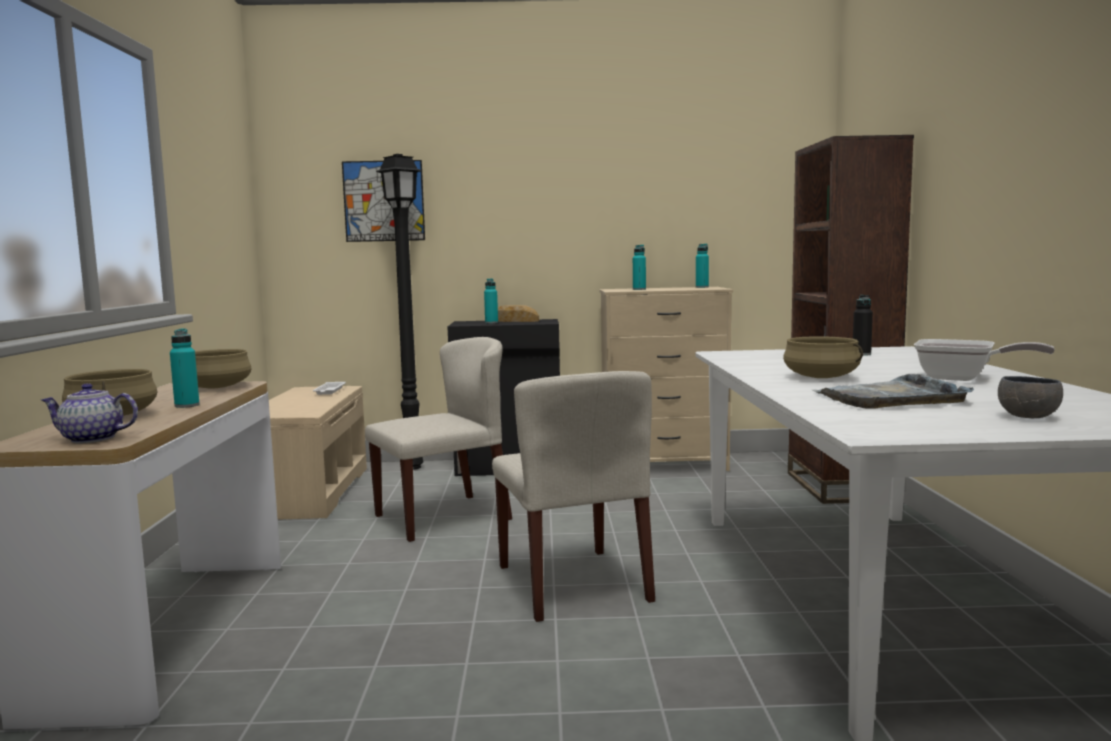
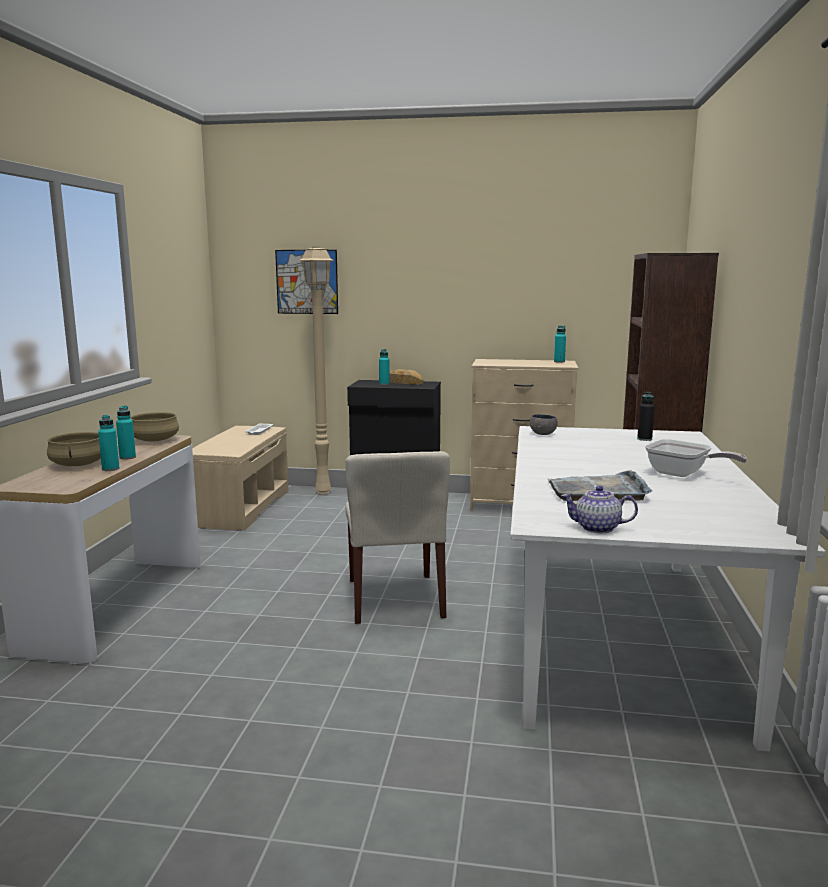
camera: 10 degrees right, 5 degrees up
teapot [41,383,138,443] -> teapot moved to [561,486,638,533]
beige chair [365,337,512,542] -> none
black floor lamp [376,154,424,470] -> beige floor lamp [299,247,334,495]
turquoise bottle [633,245,646,290] -> turquoise bottle moved to [98,415,120,471]
beige cooking pot [783,336,863,378] -> none
grey bowl [998,376,1063,418] -> grey bowl moved to [530,414,558,435]

